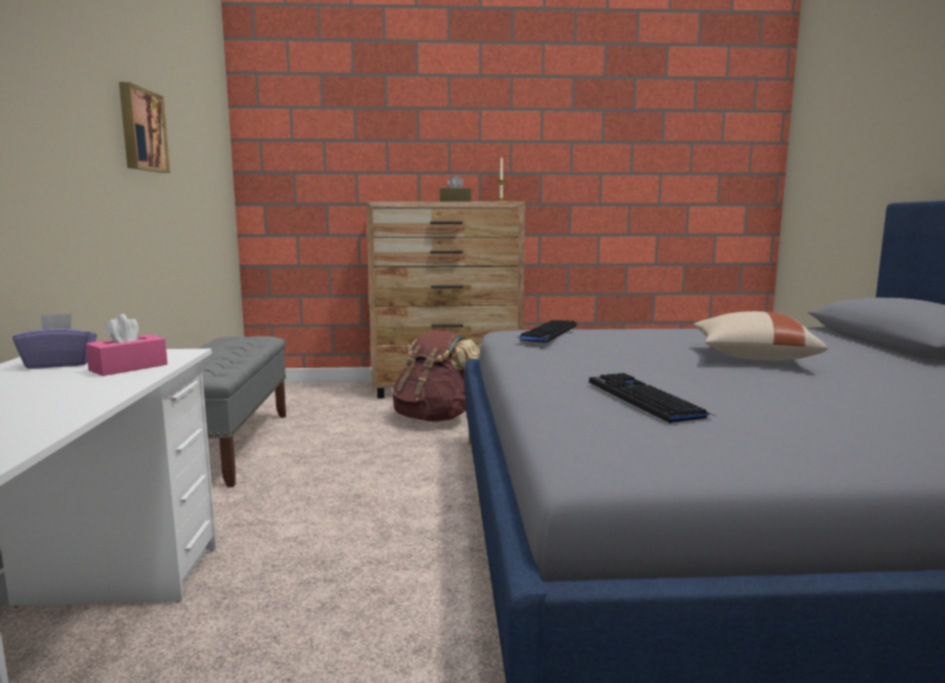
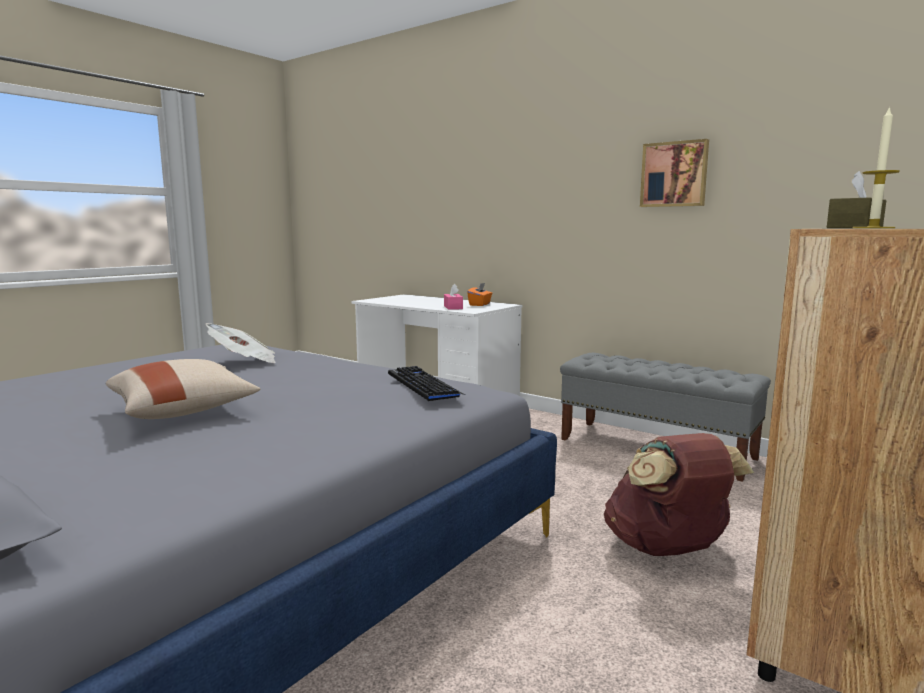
camera: 130 degrees right, 0 degrees up
purple tissue box [13,313,97,369] -> orange tissue box [467,283,492,306]
keyboard [589,373,715,424] -> newspaper [206,323,276,363]

